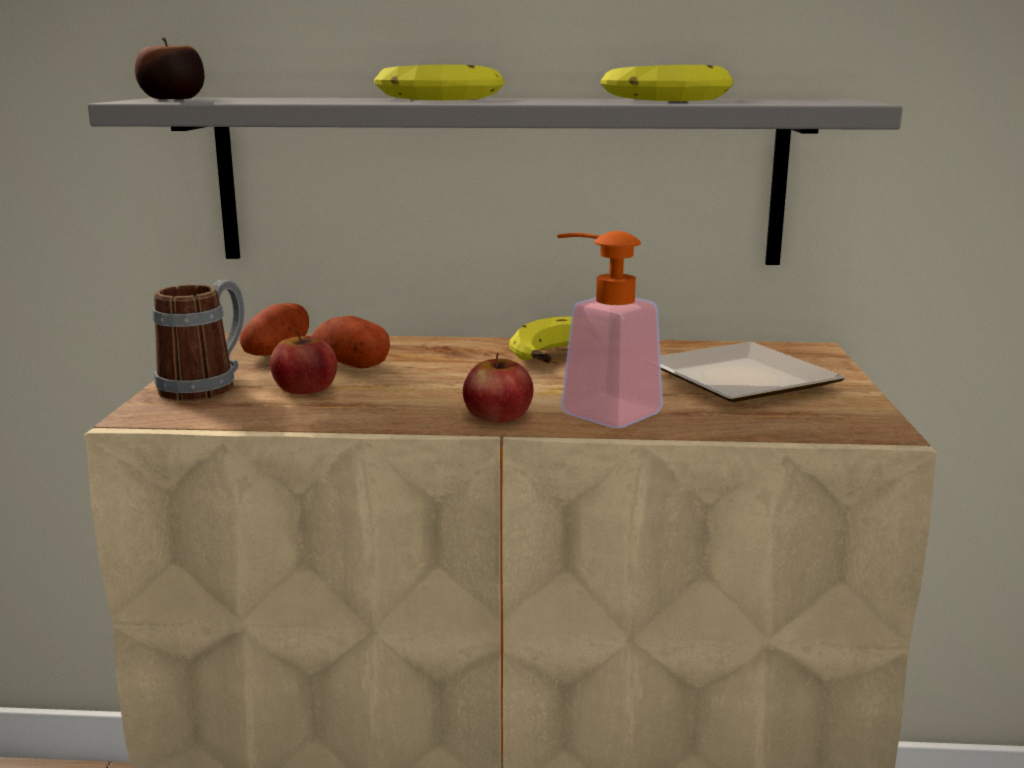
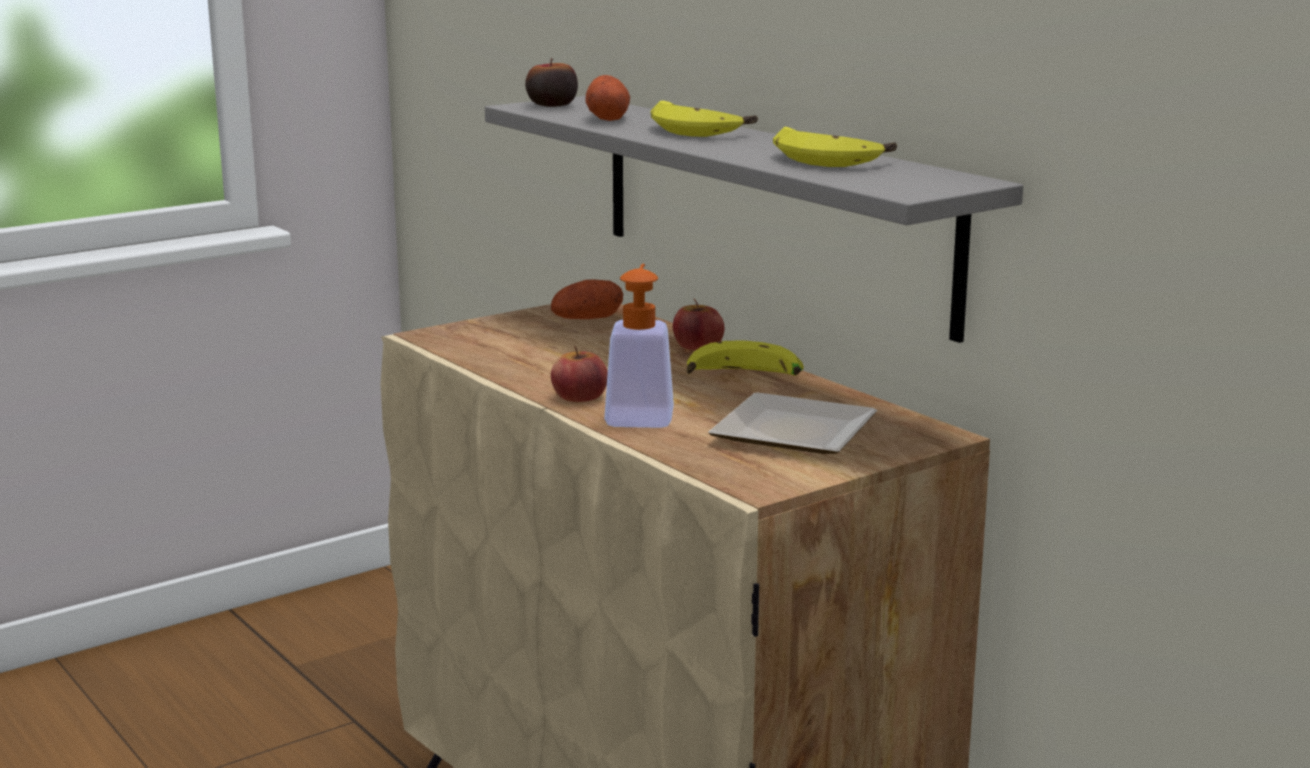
camera: 50 degrees right, 0 degrees up
mug [153,280,245,401] -> none
apple [270,329,337,394] -> apple moved to [673,299,724,350]
potato [312,316,390,368] -> potato moved to [585,75,630,121]

